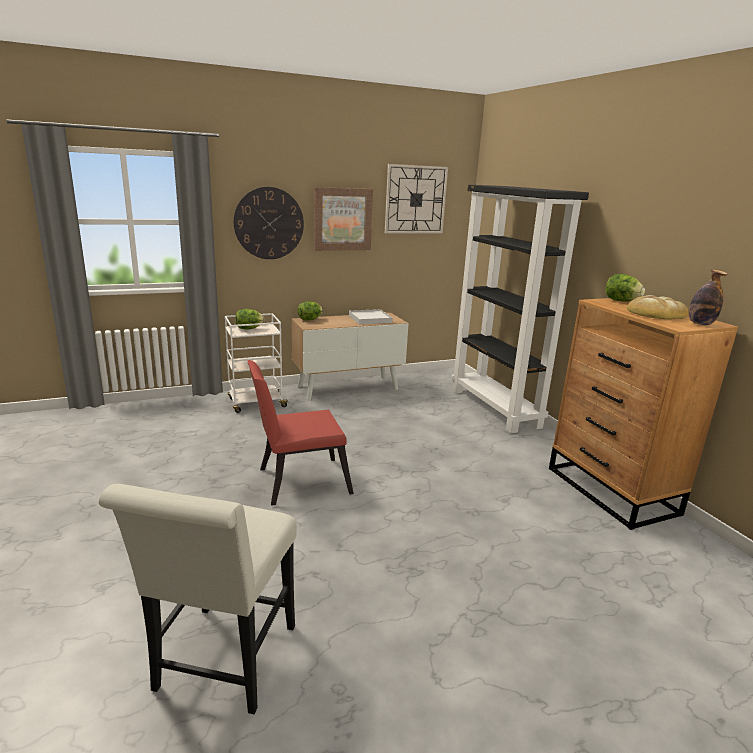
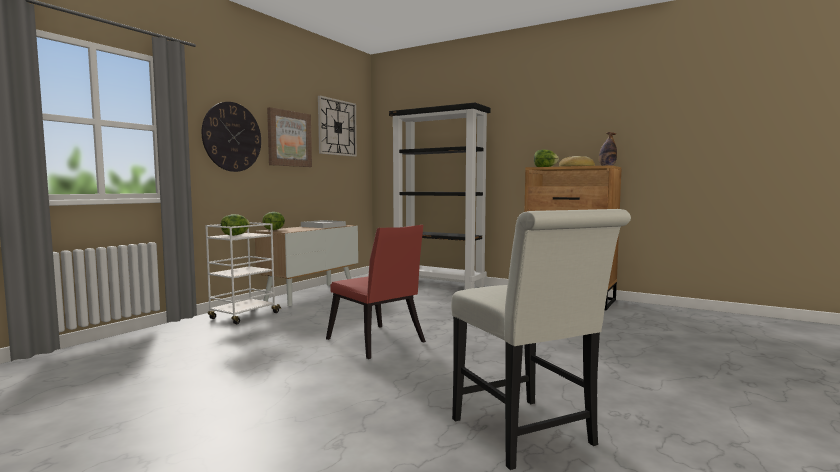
camera: 35 degrees left, 15 degrees down
red chair [247,360,354,506] -> red chair turned 75 degrees counterclockwise [326,225,426,359]

